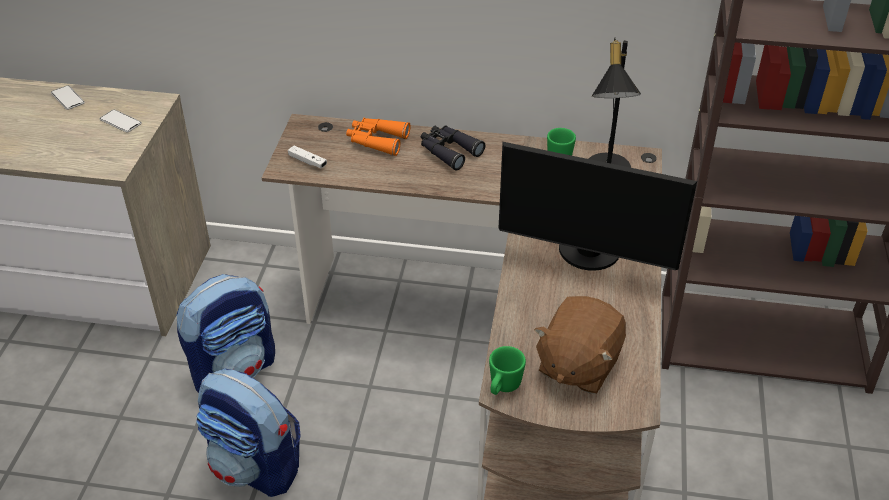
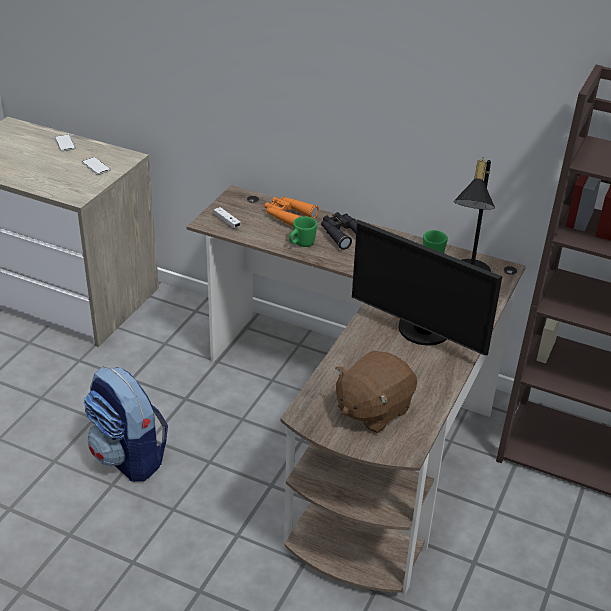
camera: 15 degrees right, 5 degrees down
backpack [176,274,275,393] -> none
green mug [489,346,526,395] -> green mug moved to [289,216,317,247]

